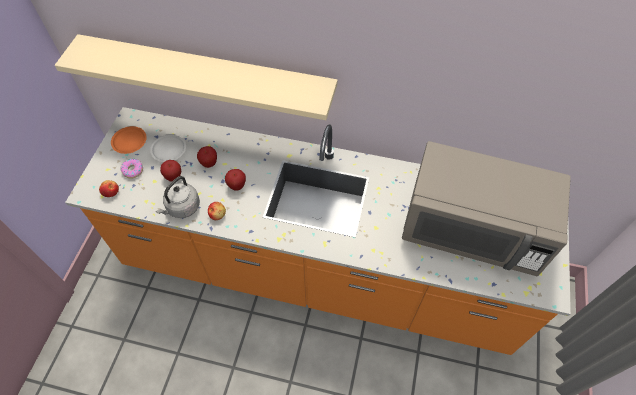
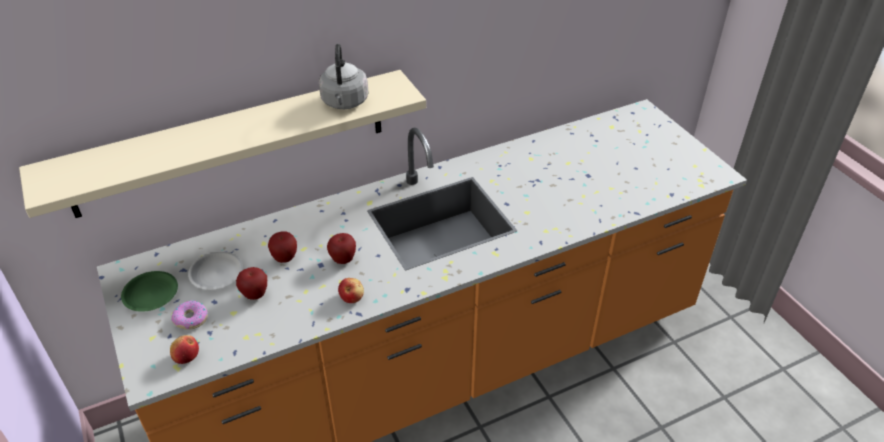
camera: 40 degrees left, 15 degrees down
orange plate [111,126,147,154] -> green plate [121,271,178,312]
grey kettle [156,176,200,218] -> grey kettle moved to [319,44,368,109]
grey microwave [402,141,571,277] -> none

